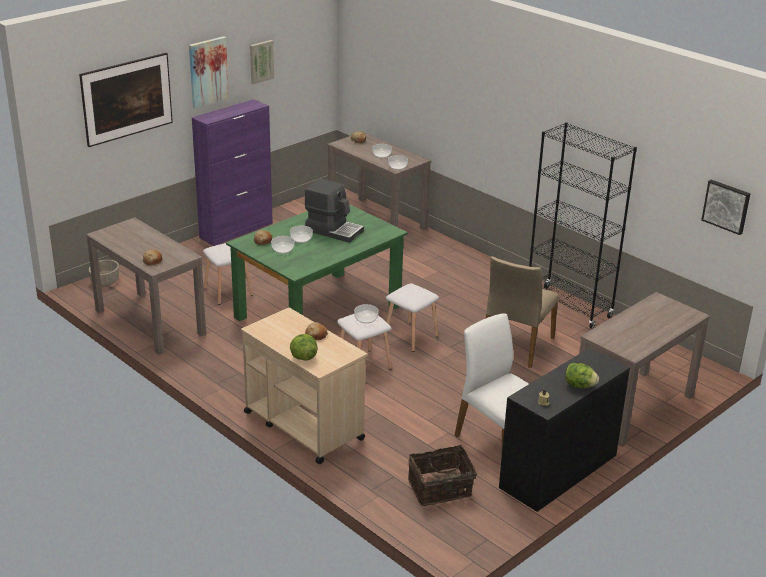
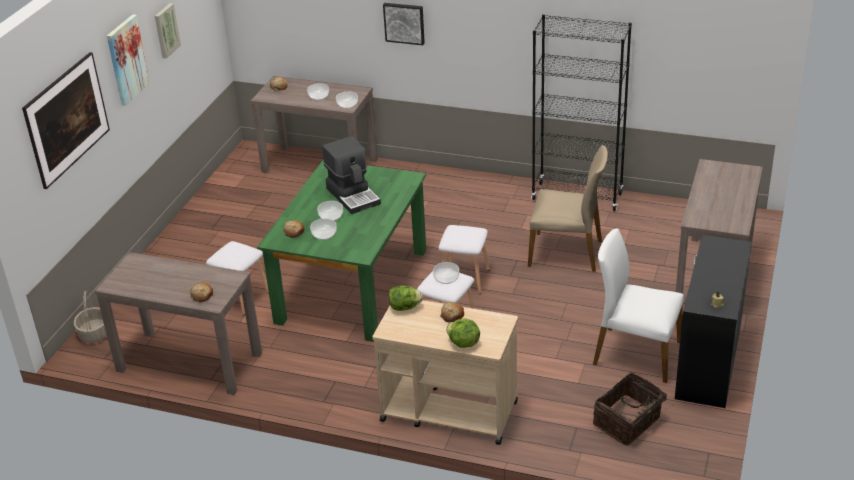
camera: 25 degrees left, 5 degrees up
purple cabinet [192,99,273,246] -> none
coffee machine [305,179,364,243] -> coffee machine turned 60 degrees clockwise [322,136,381,214]
beige chair [486,256,558,368] -> beige chair turned 75 degrees counterclockwise [528,145,608,272]
lettuce [565,363,599,388] -> lettuce moved to [389,286,423,311]
picture [701,180,750,235] -> picture moved to [383,3,425,45]

